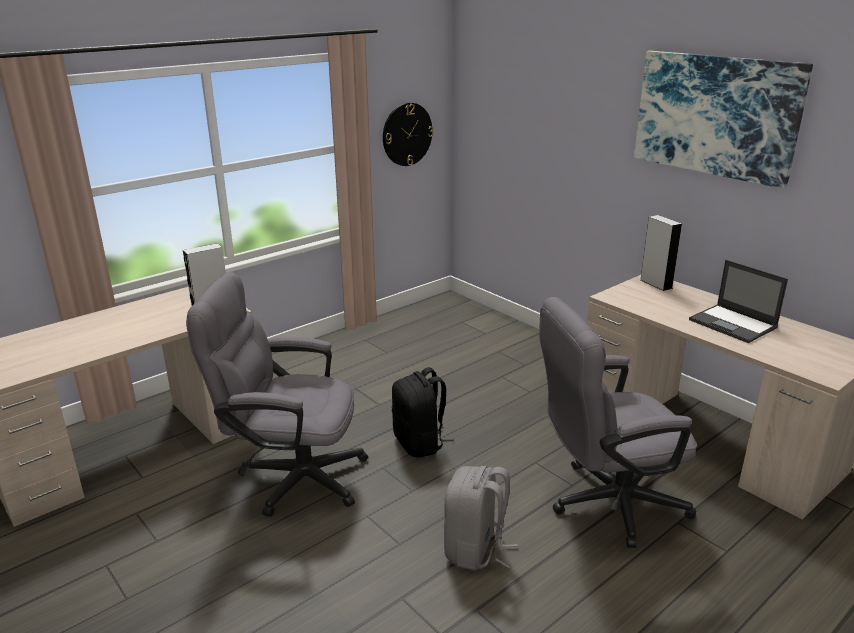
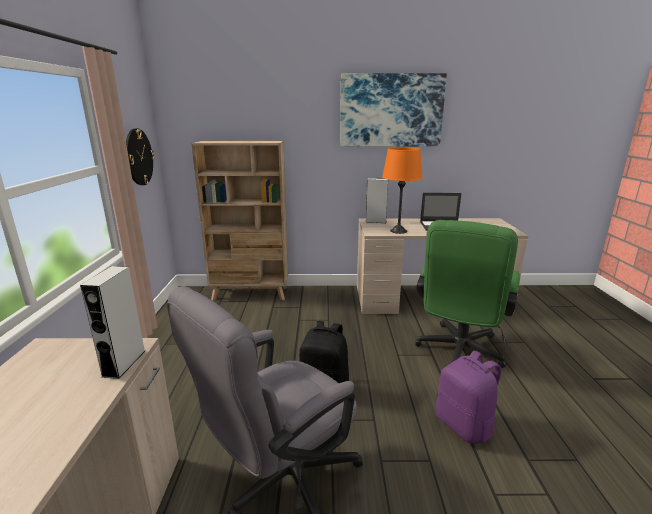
camera: 50 degrees left, 5 degrees down
grey backpack [444,466,518,571] -> purple backpack [436,351,501,444]
grey office chair [539,297,697,548] -> green office chair [415,220,520,368]
none -> beige bookcase [191,141,288,301]
none -> orange table lamp [382,147,423,234]

